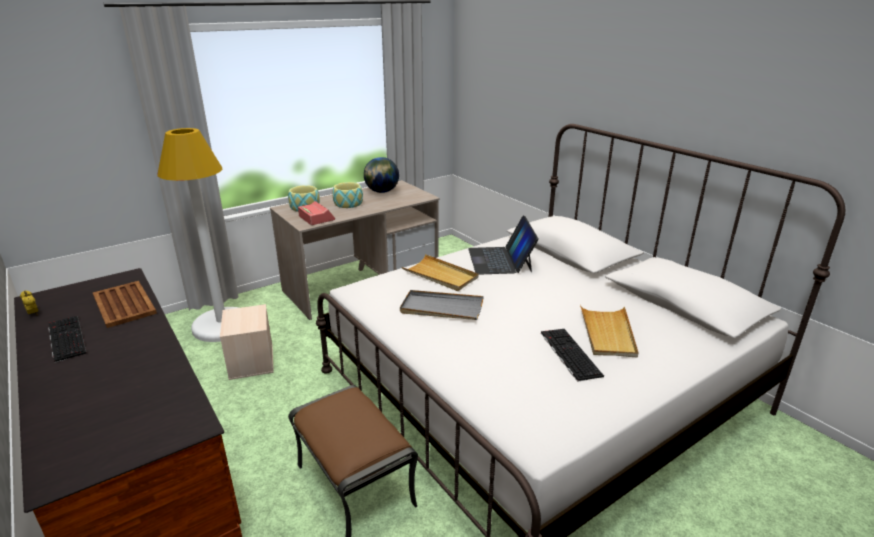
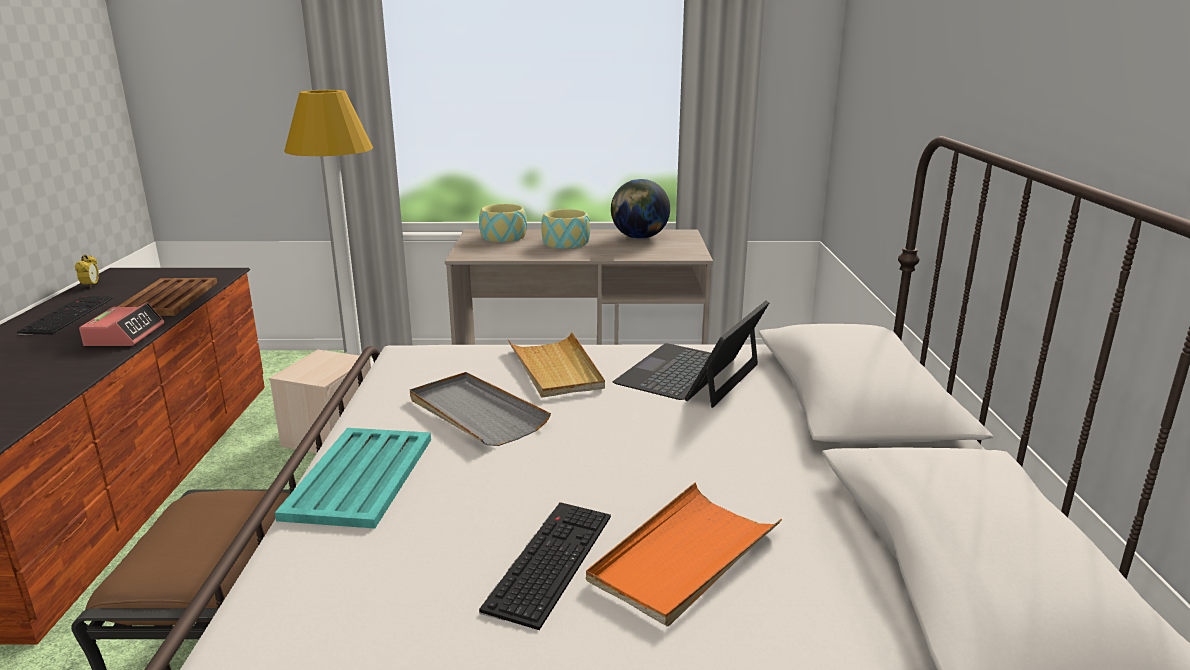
camera: 35 degrees right, 5 degrees down
alarm clock [298,201,335,225] -> alarm clock moved to [79,302,164,346]
beige tray [580,305,638,357] -> orange tray [586,483,782,626]
none -> turquoise tray [275,428,431,529]

